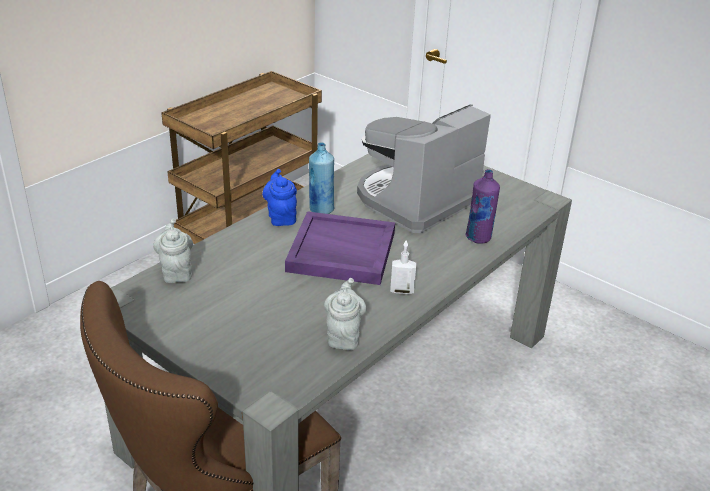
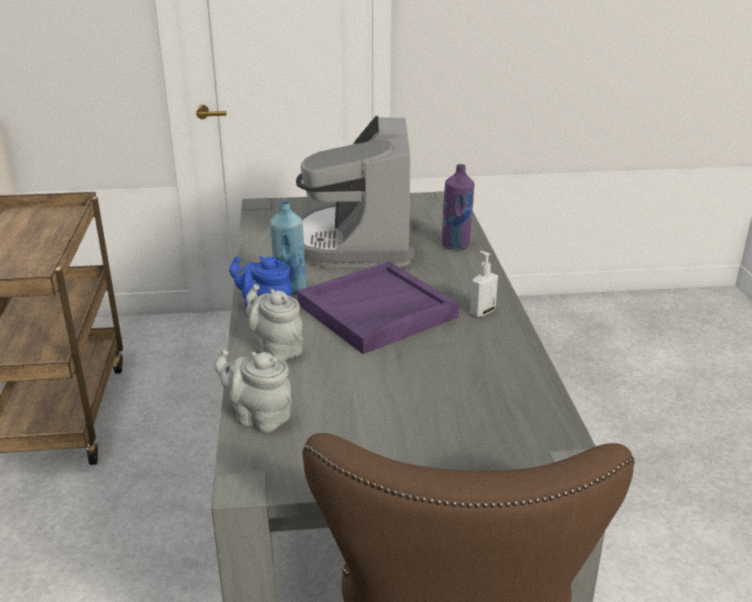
camera: 45 degrees left, 5 degrees down
grey teapot [324,278,367,350] -> grey teapot moved to [246,284,303,361]

